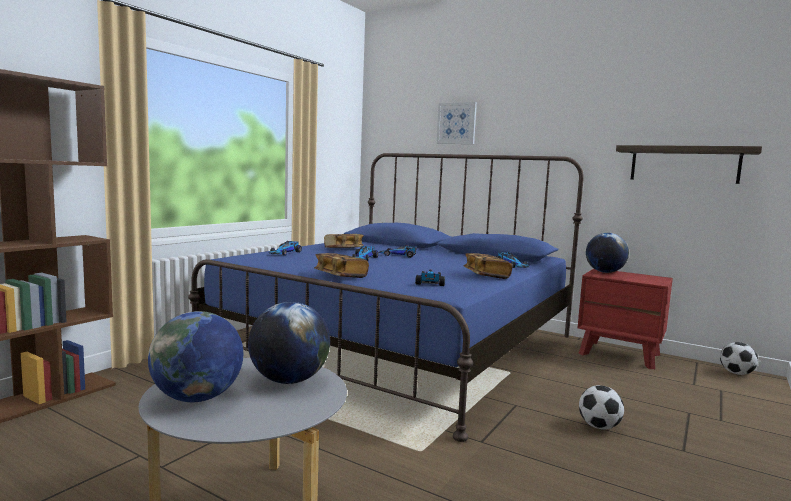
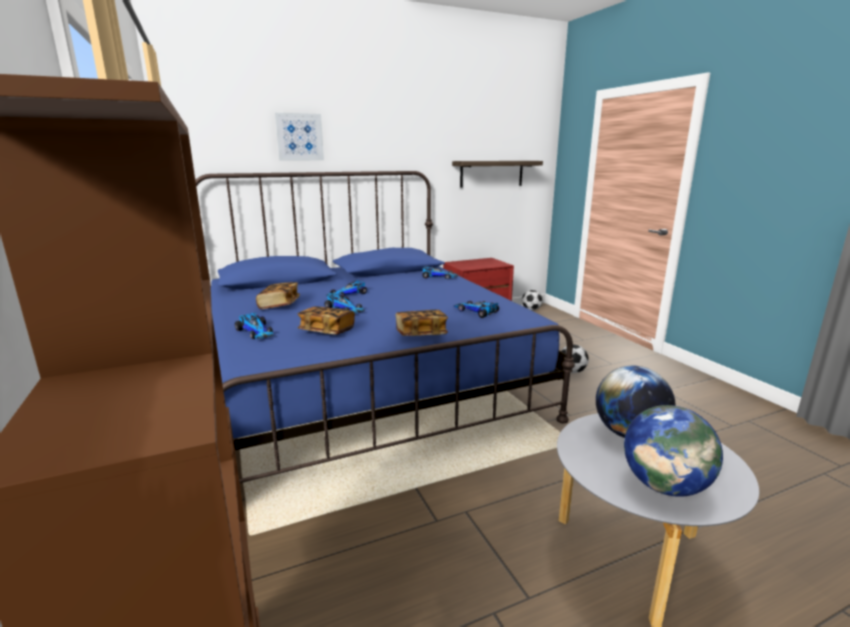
camera: 55 degrees left, 10 degrees up
book [464,253,512,279] -> book moved to [298,306,355,335]
globe [586,233,629,273] -> none

